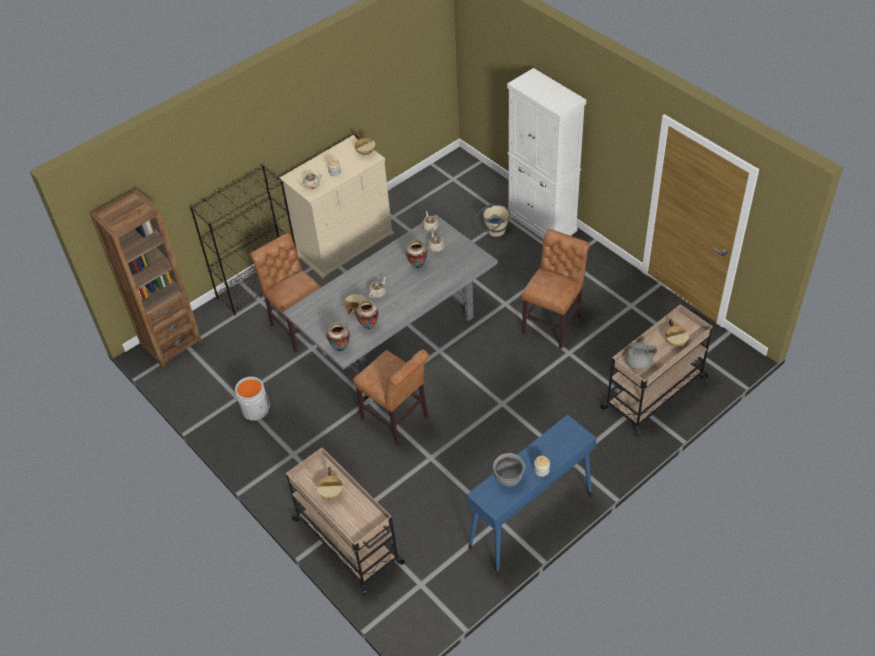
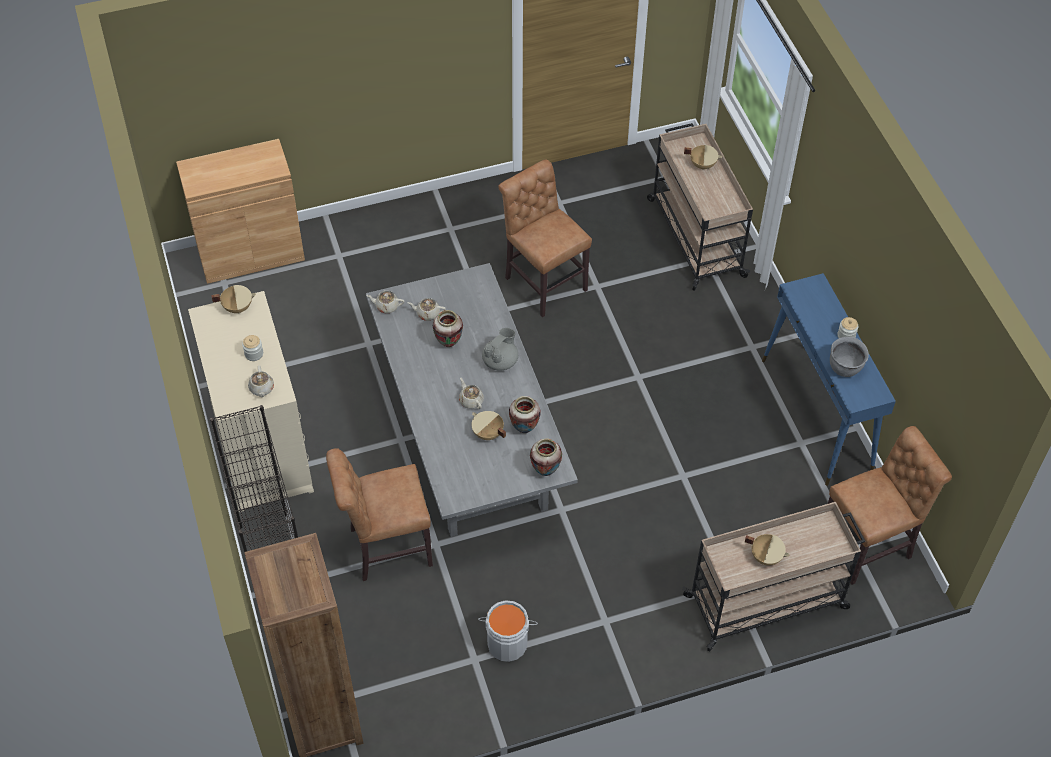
camera: 70 degrees left, 5 degrees up
brown chair [353,349,429,445] -> brown chair moved to [828,426,952,585]
beige bucket [475,203,510,237] -> none
white cabinet [507,68,586,240] -> none
grey teapot [625,342,657,370] -> grey teapot moved to [482,328,518,371]
none -> brown cabinet [176,139,305,284]

